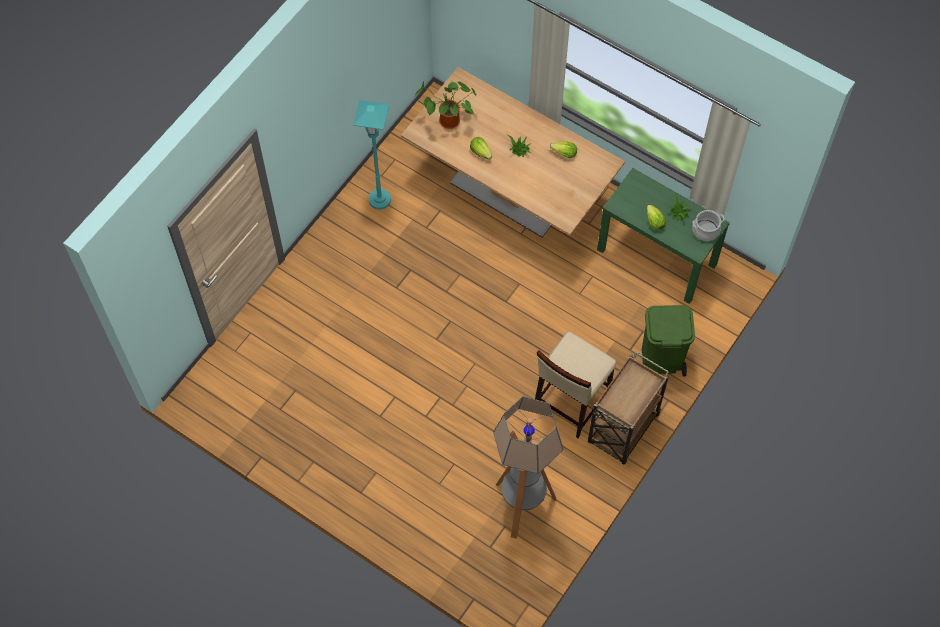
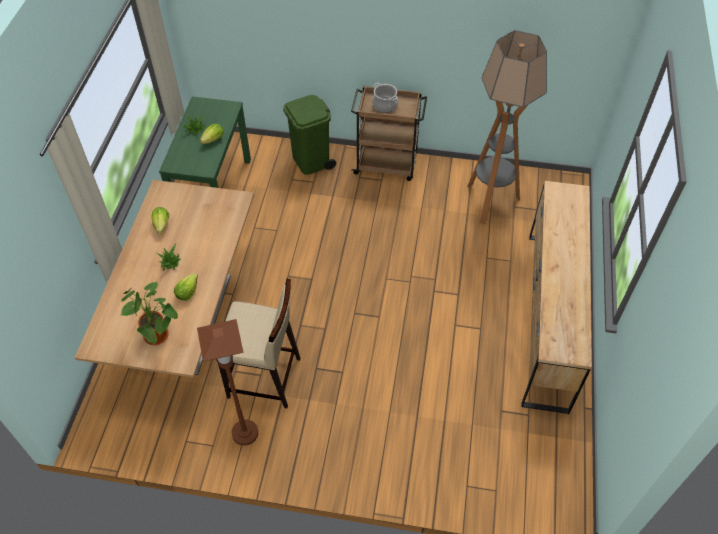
camera: 115 degrees left, 10 degrees down
turquoise floor lamp [353,100,391,210] -> brown floor lamp [197,319,258,446]
beige stool [535,331,616,438] -> beige stool moved to [218,278,301,408]
cooking pot [692,210,725,241] -> cooking pot moved to [372,83,398,113]
none -> brown dresser [521,181,592,414]

